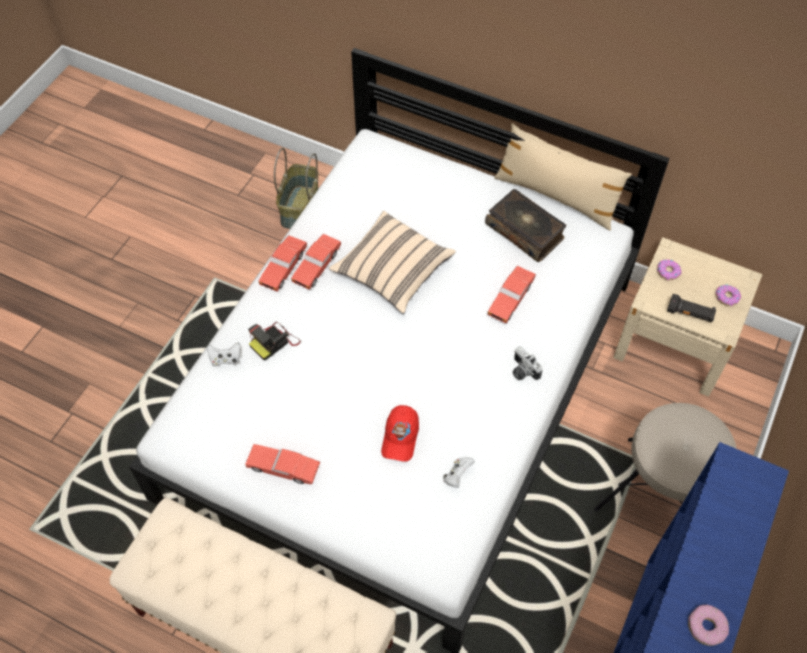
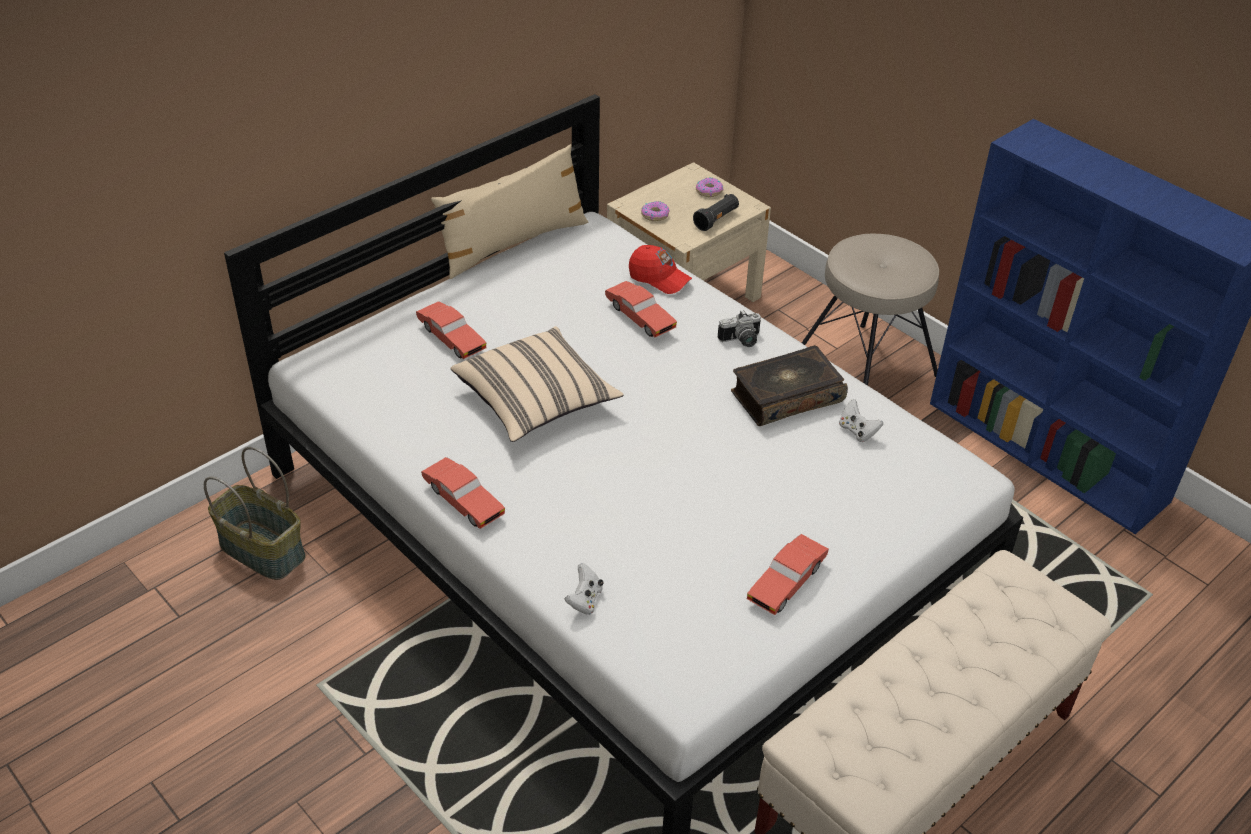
camera: 70 degrees left, 15 degrees down
camera [248,322,301,361] -> none
red toy car [291,234,341,290] -> red toy car moved to [416,301,486,359]
red cap [381,405,419,462] -> red cap moved to [629,245,692,294]
book [485,189,566,262] -> book moved to [731,345,848,426]
donut [688,605,729,646] -> none

